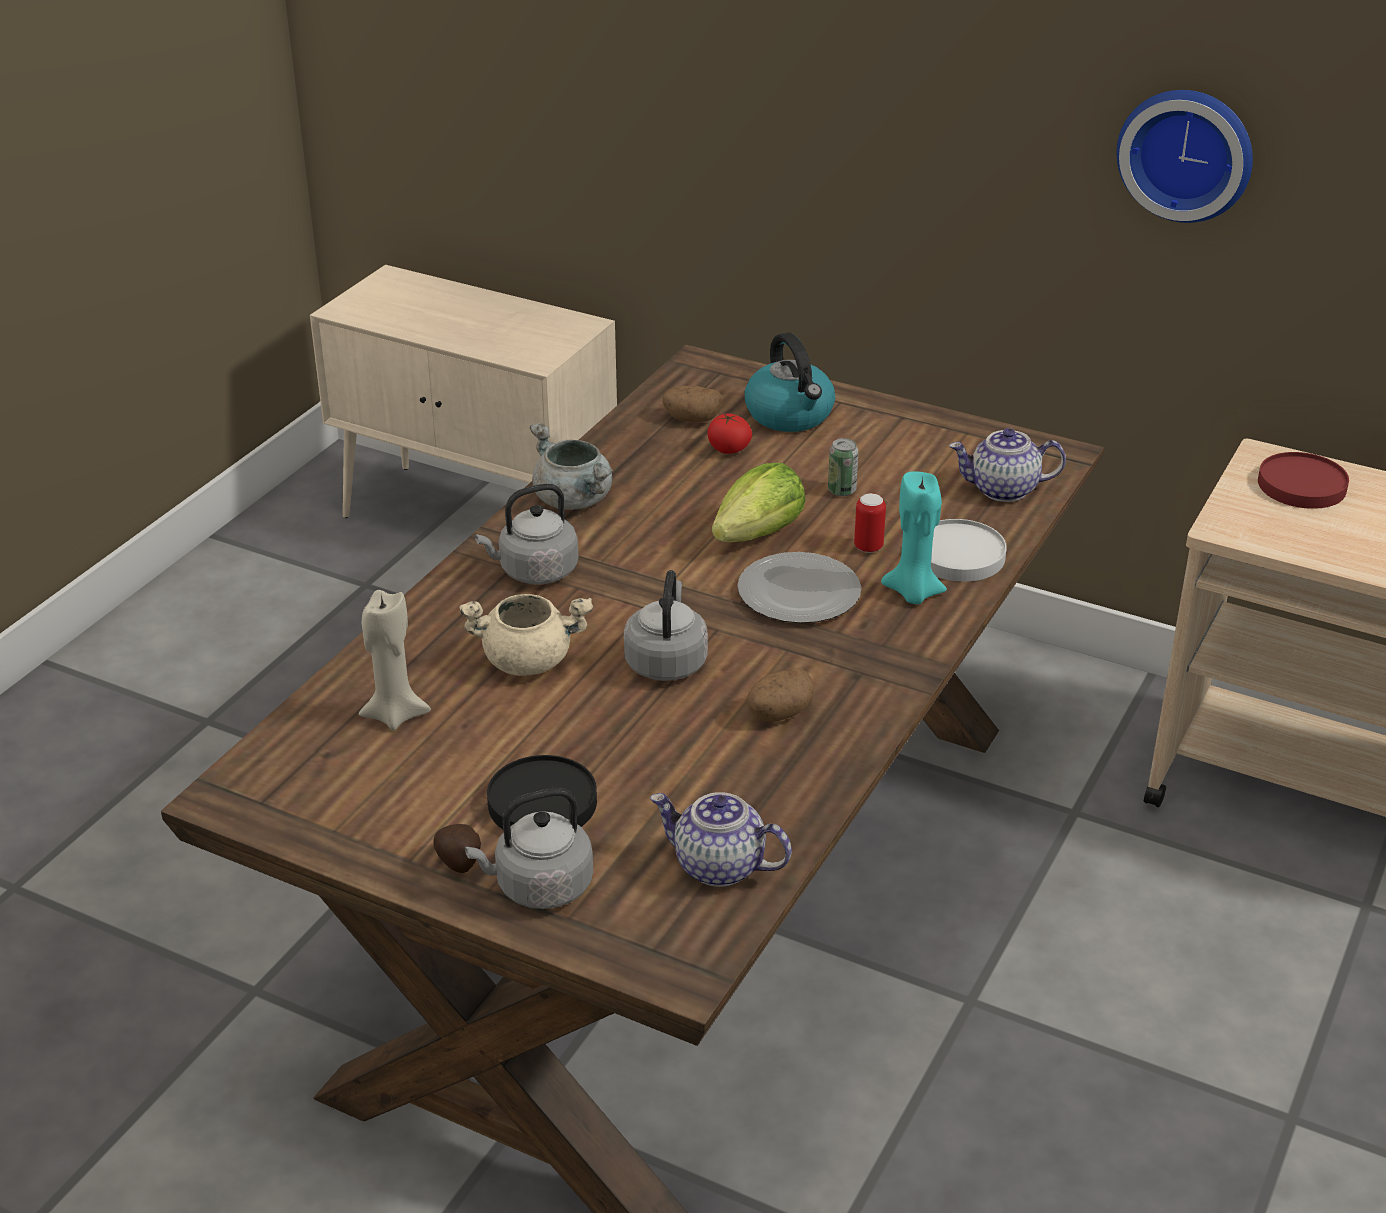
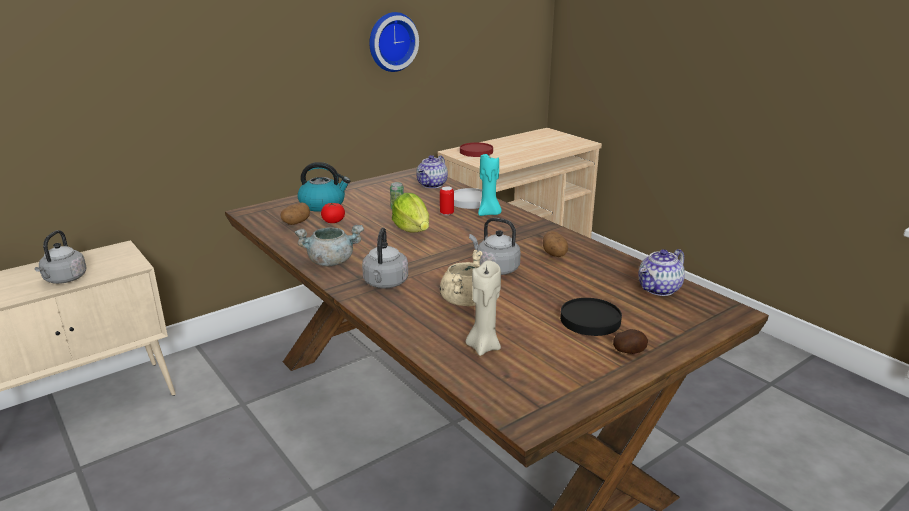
camera: 65 degrees left, 10 degrees down
grey kettle [465,788,593,909] -> grey kettle moved to [35,230,87,284]
plate [737,552,861,623] -> none

